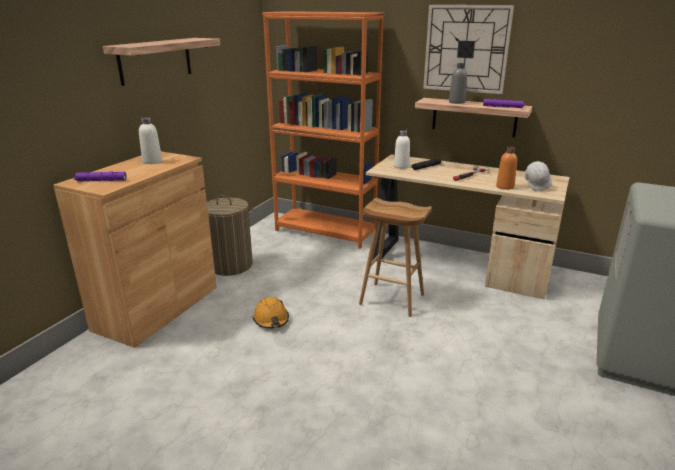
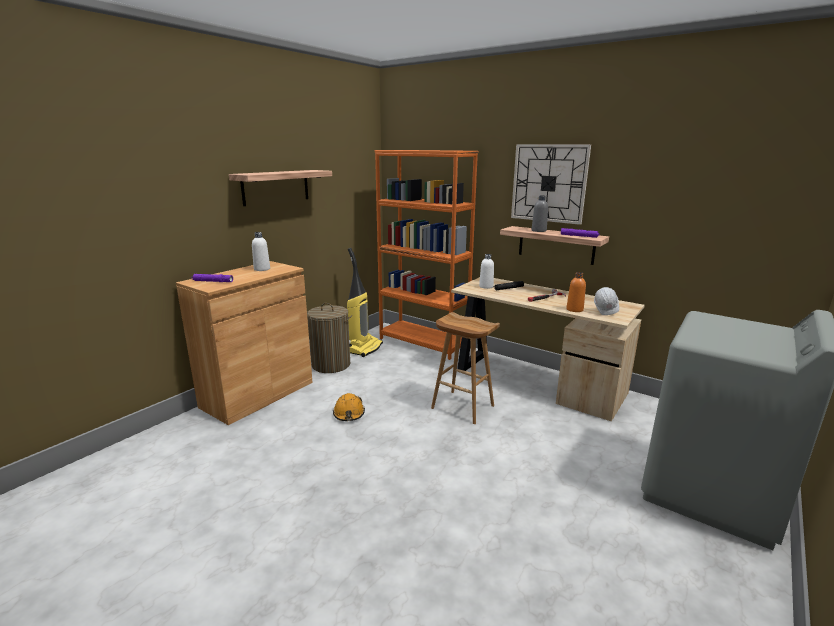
camera: 10 degrees right, 5 degrees down
none -> vacuum cleaner [347,248,383,357]

